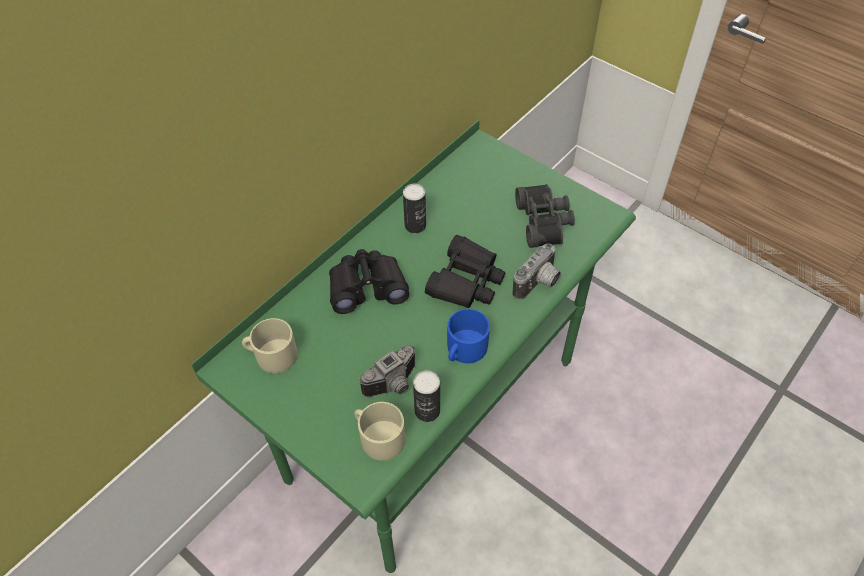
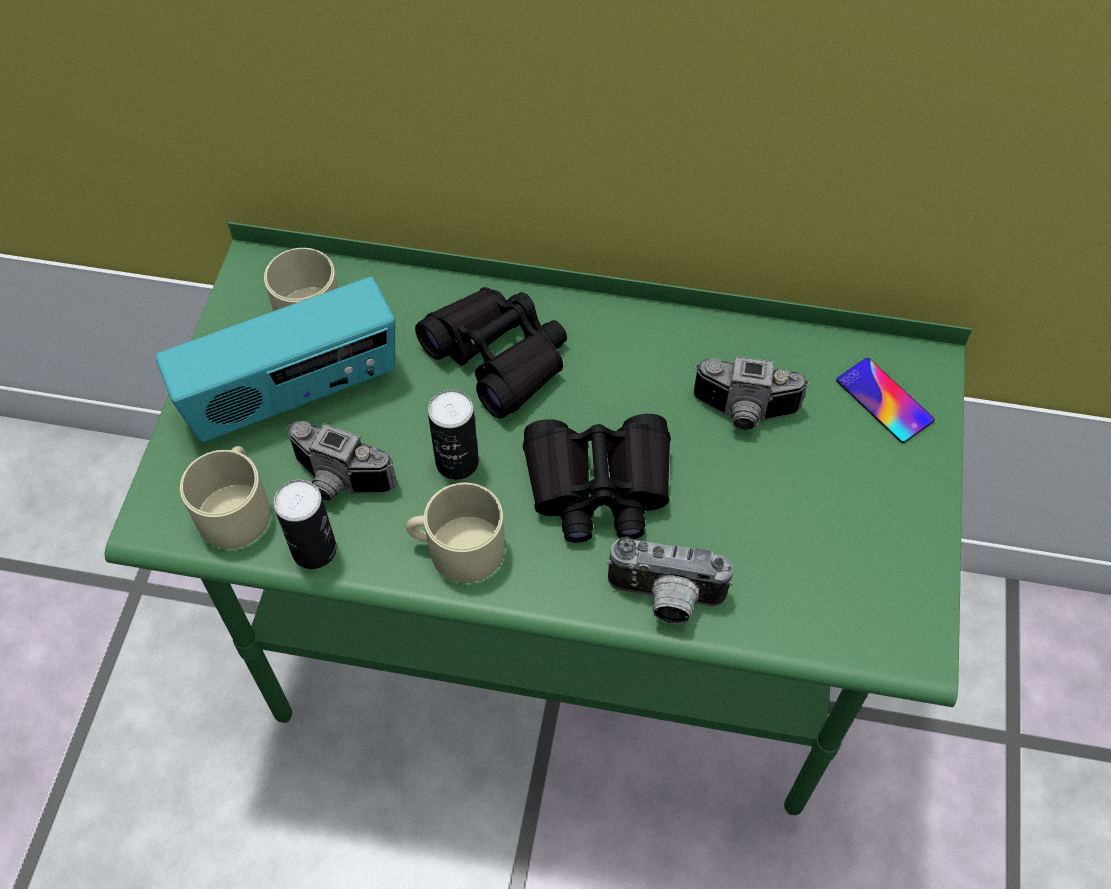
camera: 60 degrees right, 5 degrees up
can [403,184,426,233] -> can moved to [428,390,479,480]
blue mug [447,309,490,363] -> beige mug [406,483,505,583]
black binoculars [515,184,575,248] -> none
none -> radio [155,277,395,442]
none -> camera [693,356,809,430]
none -> phone [836,358,935,443]

